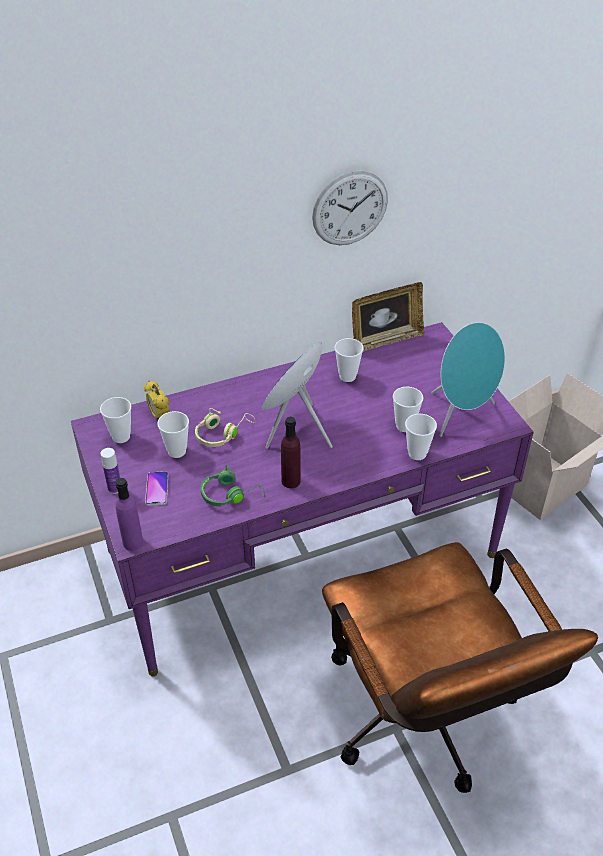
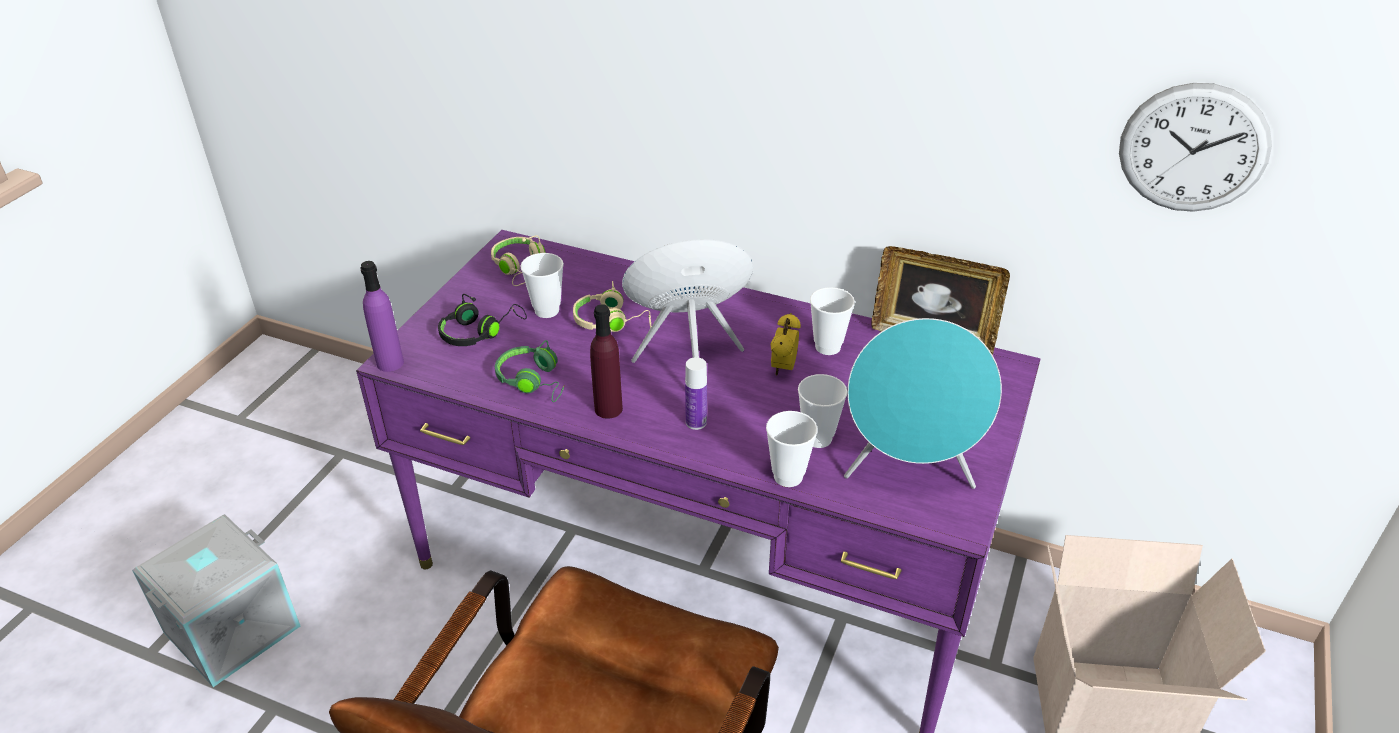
camera: 45 degrees right, 5 degrees down
cup [100,397,131,443] -> beige headphones [491,235,546,286]
bottle [101,448,120,494] -> bottle moved to [685,357,707,430]
alarm clock [144,381,170,419] -> alarm clock moved to [770,313,801,375]
phone [145,471,168,506] -> black headphones [438,294,527,346]
wall clock [312,171,388,245] -> wall clock moved to [1119,83,1272,212]
none -> grey storage box [132,514,300,687]

